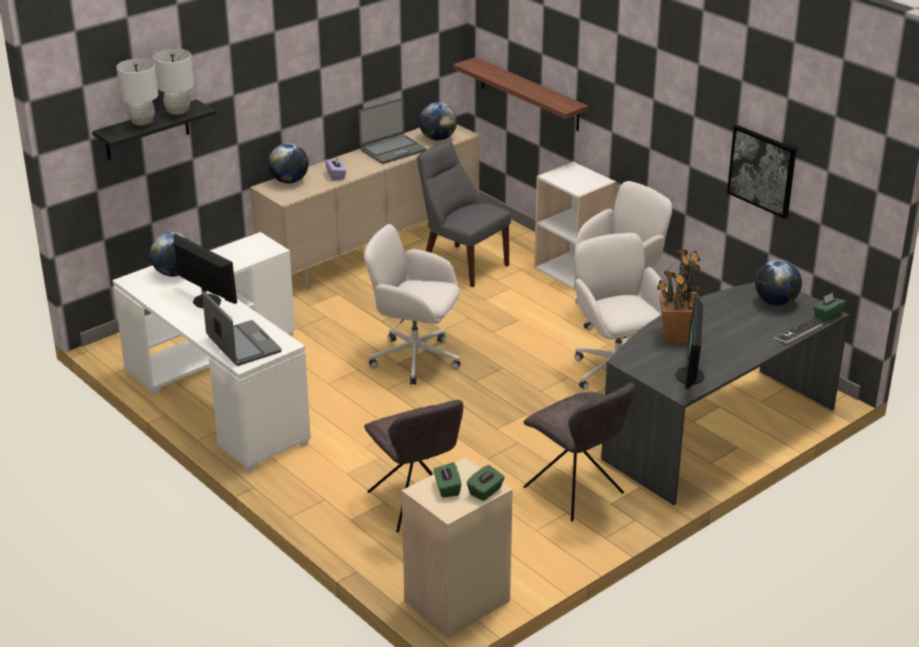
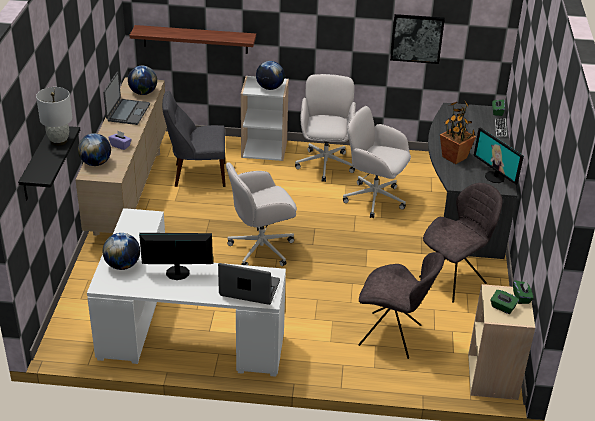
camera: 45 degrees left, 5 degrees up
white table lamp [116,58,158,129] -> none
grey chair [523,382,635,522] -> grey chair turned 45 degrees counterclockwise [419,183,503,303]
globe [755,260,802,306] -> globe moved to [256,61,285,90]

